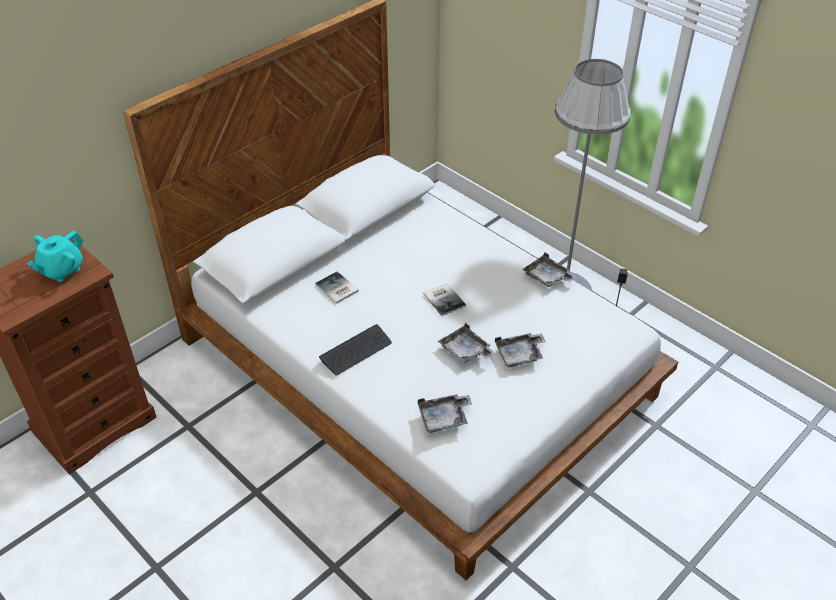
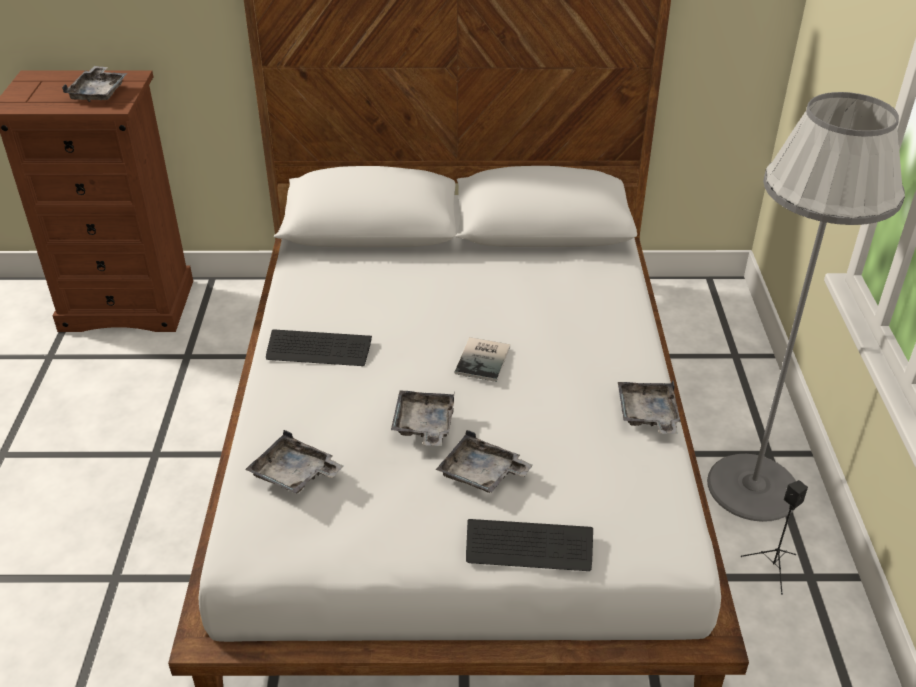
camera: 45 degrees right, 5 degrees down
turquoise teapot [27,230,84,282] -> grey tray [62,66,128,102]
book [315,271,359,304] -> none
none -> keyboard [466,519,593,571]

